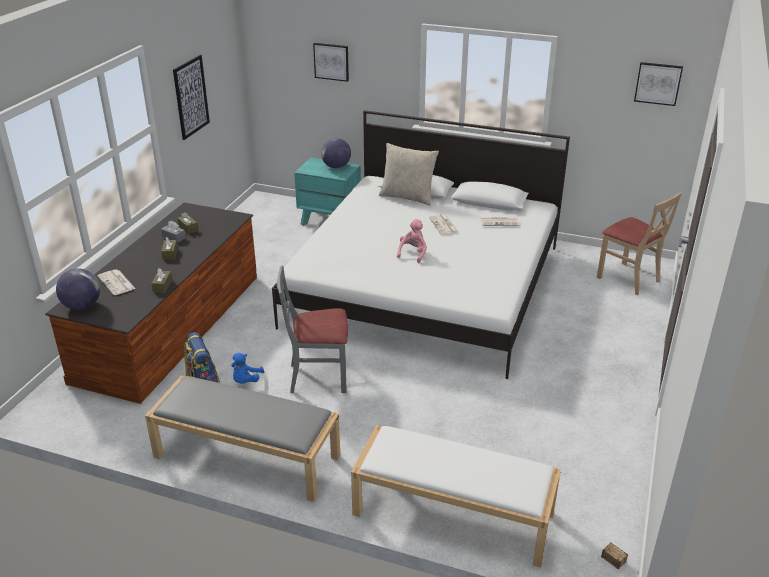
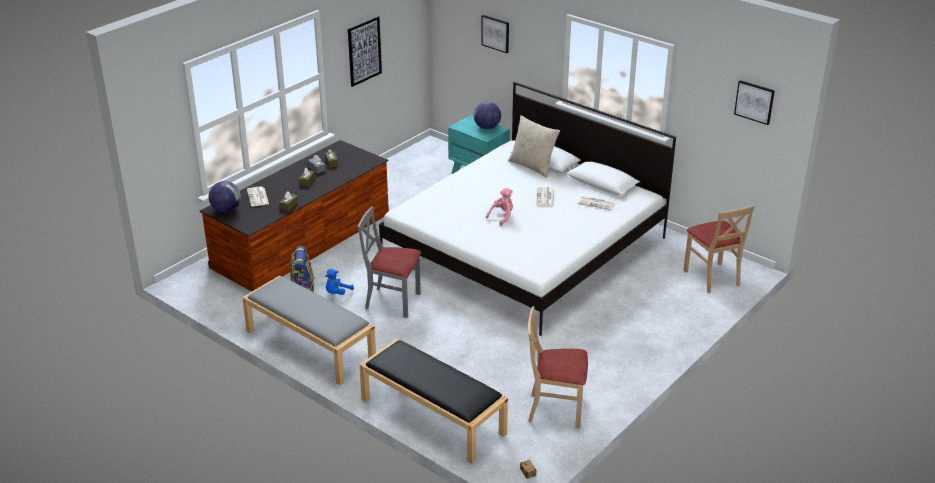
camera: 20 degrees right, 0 degrees up
white bench [351,425,561,568] -> black bench [359,339,508,464]
none -> beige chair [528,307,588,429]

